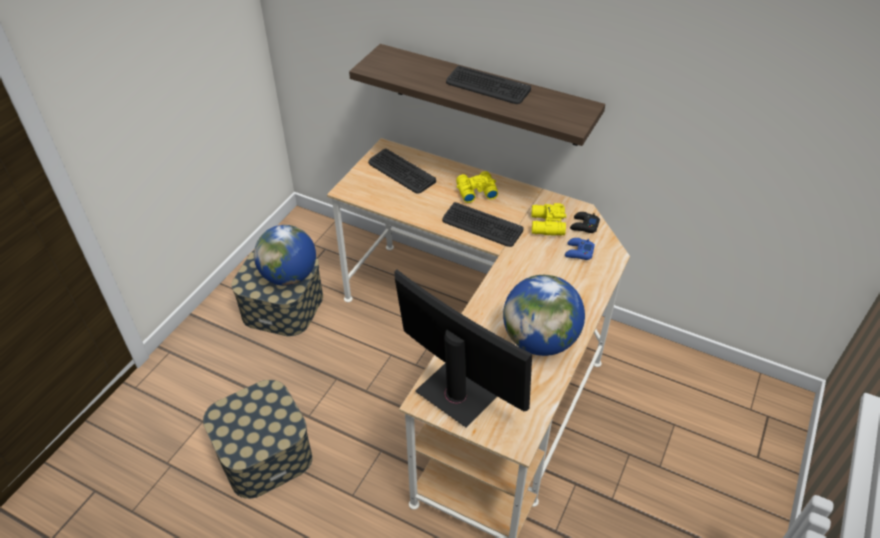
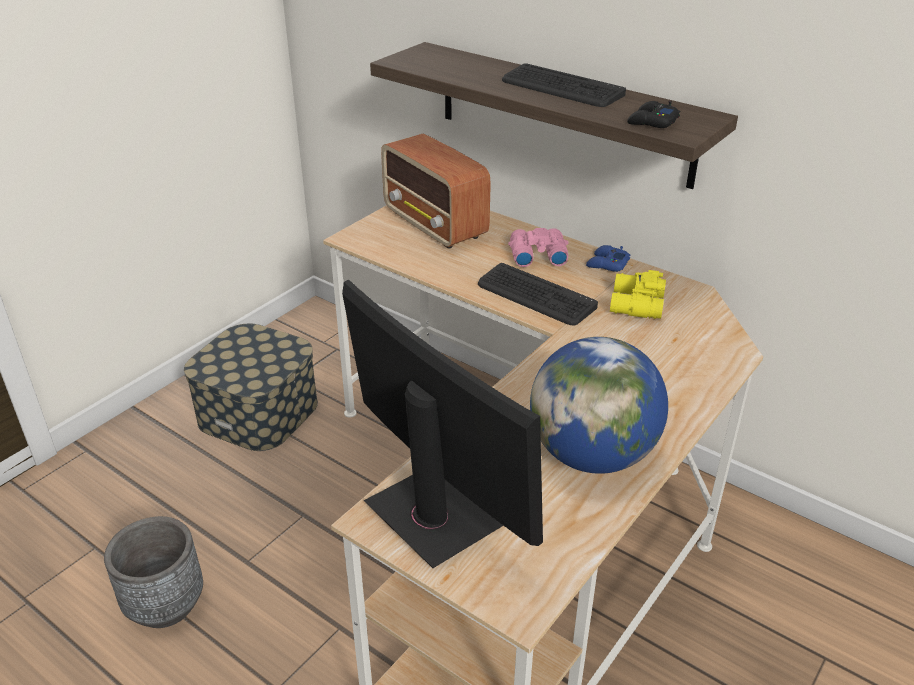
camera: 10 degrees right, 10 degrees down
storage box [203,380,313,499] -> grey planter [104,516,203,628]
globe [254,225,316,286] -> none
keyboard [368,148,436,194] -> radio [381,134,491,249]
yellow binoculars [456,171,498,203] -> pink binoculars [508,228,569,267]
blue game controller [565,238,595,260] -> blue game controller moved to [586,245,631,272]
black game controller [570,212,600,233] -> black game controller moved to [627,101,680,128]

